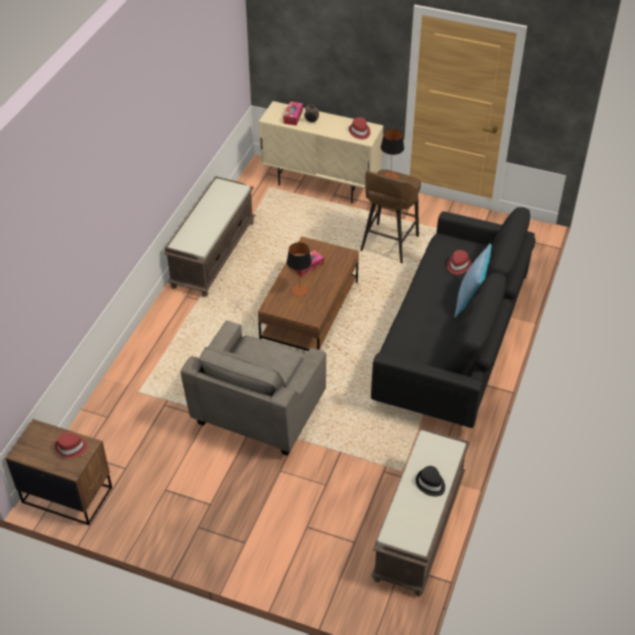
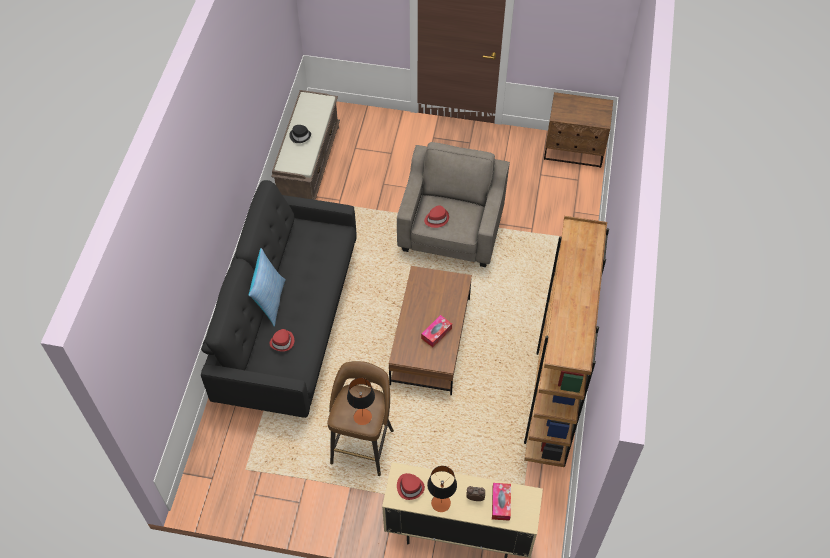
camera: 170 degrees right, 10 degrees up
red hat [55,433,88,458] -> red hat moved to [424,206,449,228]
brown bench [164,176,255,297] -> brown bookcase [524,216,609,467]
table lamp [287,242,312,296] -> table lamp moved to [427,466,457,512]

